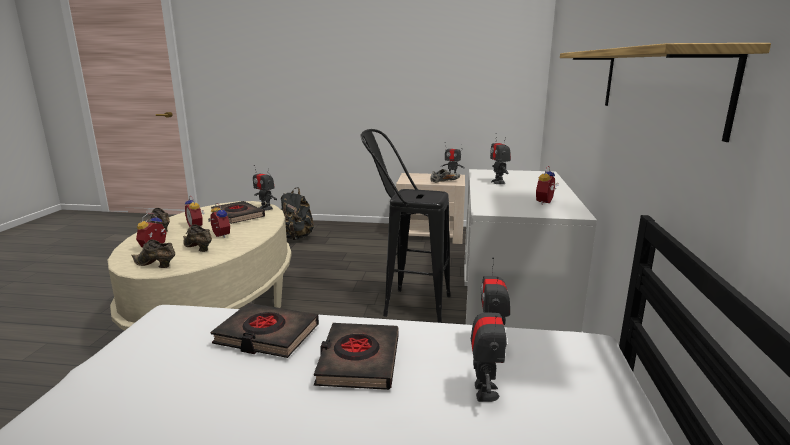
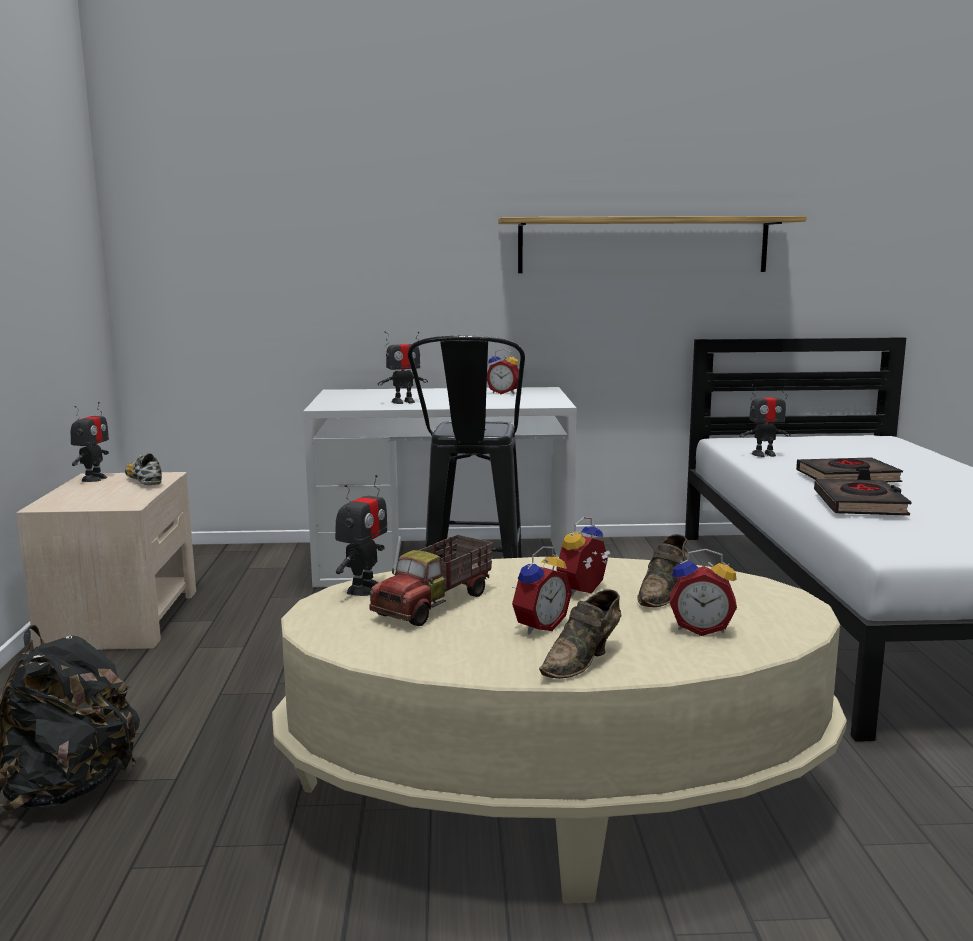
camera: 100 degrees left, 5 degrees down
brown shoe [132,239,175,268] -> none
black book [211,201,265,224] -> toy truck [369,535,494,626]
toy robot [471,294,507,402] -> none

